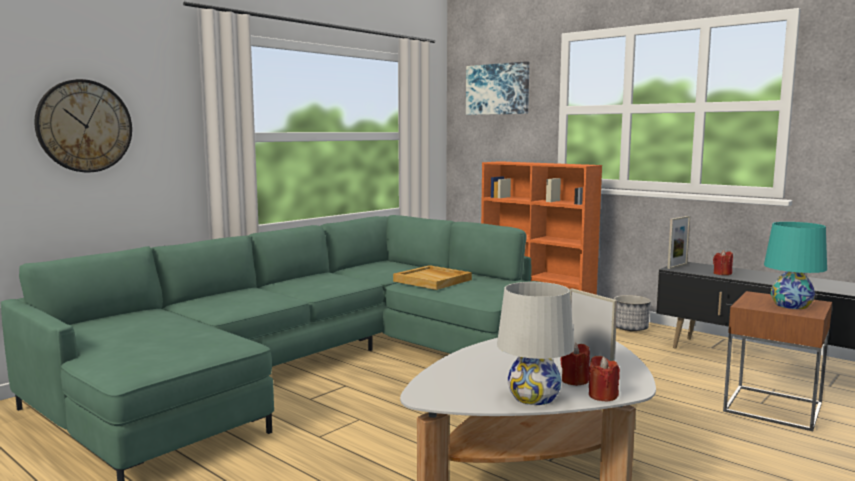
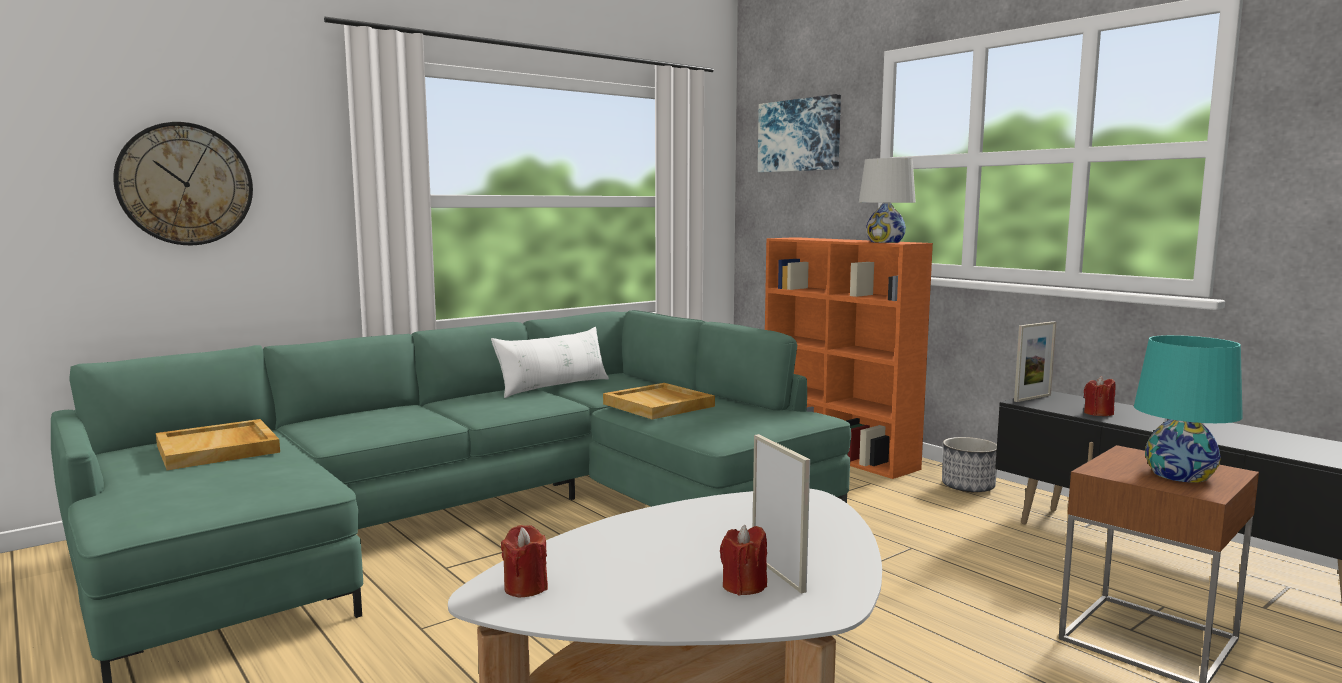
camera: 10 degrees right, 0 degrees up
white table lamp [497,282,574,405] -> white table lamp moved to [859,158,916,243]
red candle [589,356,620,401] -> red candle moved to [501,525,548,597]
none -> beige tray [156,419,280,470]
none -> white pillow [491,327,609,398]

